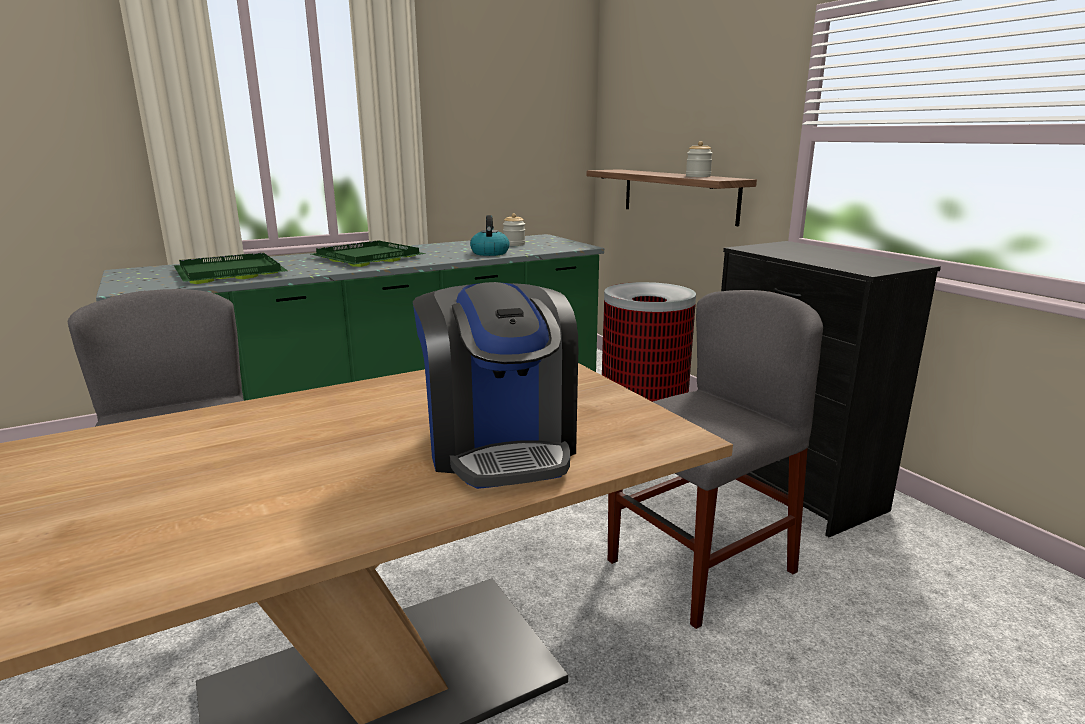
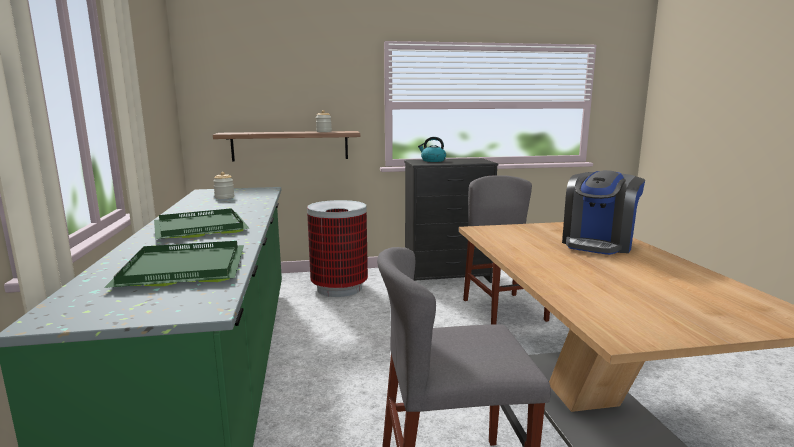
camera: 70 degrees left, 5 degrees down
coffee machine [413,282,578,489] -> coffee machine turned 120 degrees clockwise [562,170,645,255]
kettle [470,215,510,256] -> kettle moved to [418,137,446,162]

